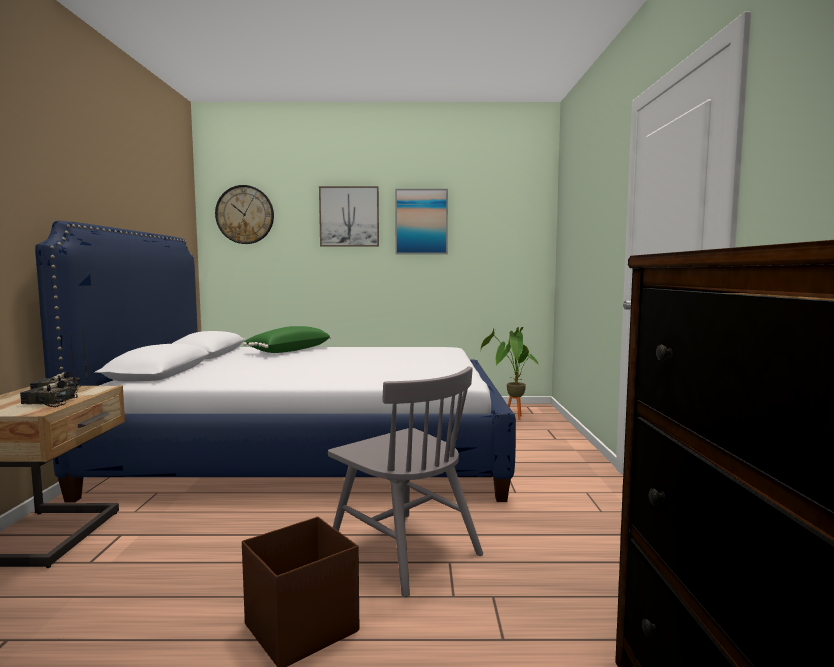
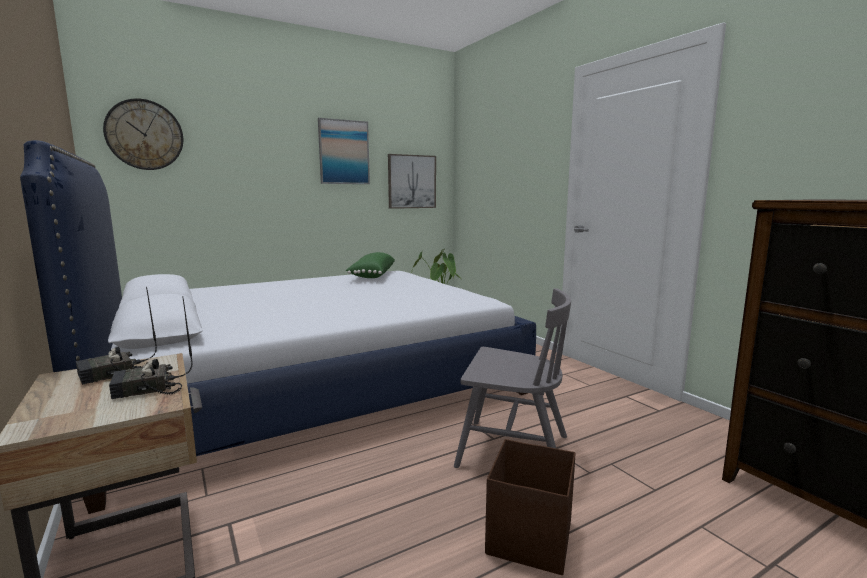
camera: 30 degrees left, 5 degrees up
green pillow [243,326,331,353] -> green pillow moved to [346,252,395,278]
picture [319,186,379,247] -> picture moved to [388,154,436,209]

